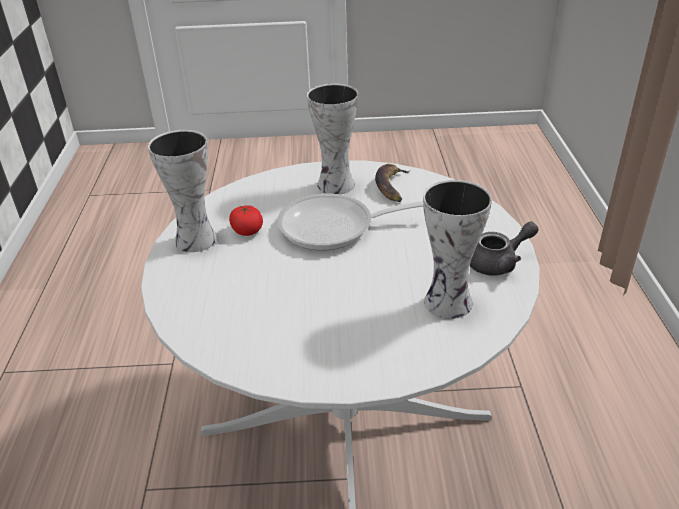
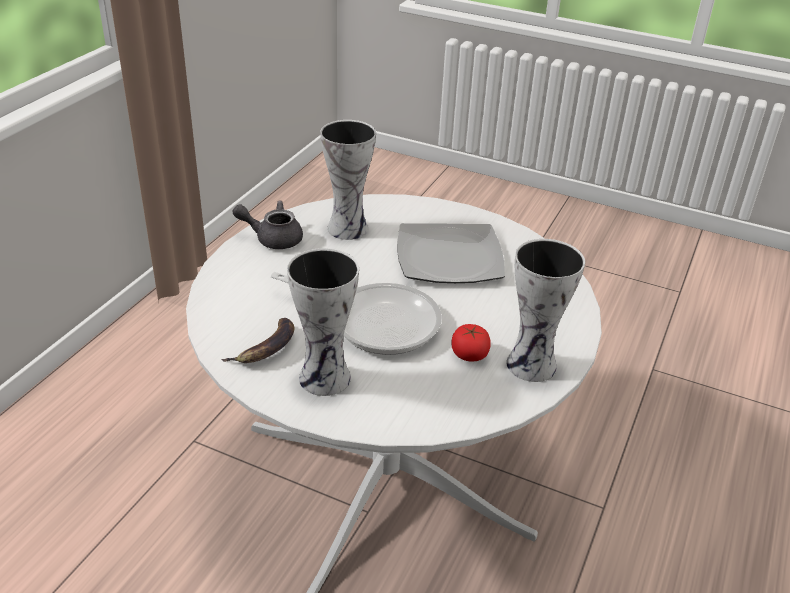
camera: 155 degrees left, 0 degrees up
none -> plate [397,223,505,283]

